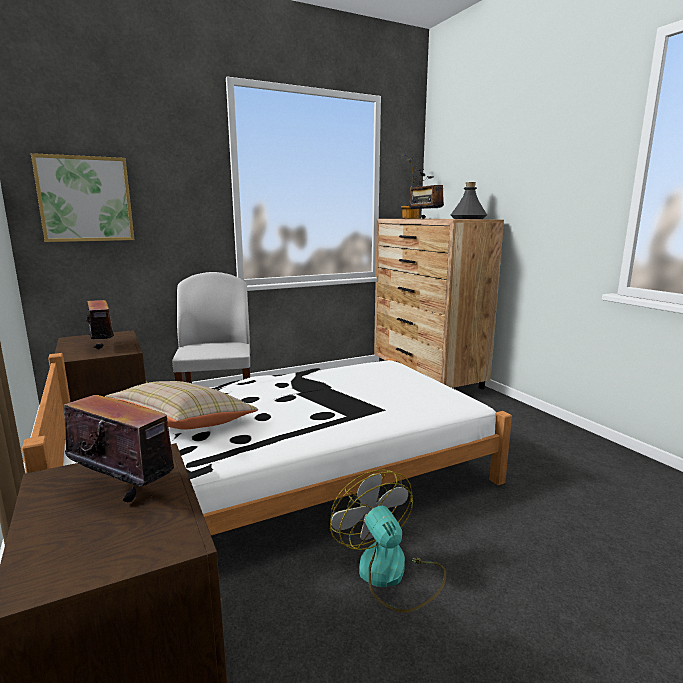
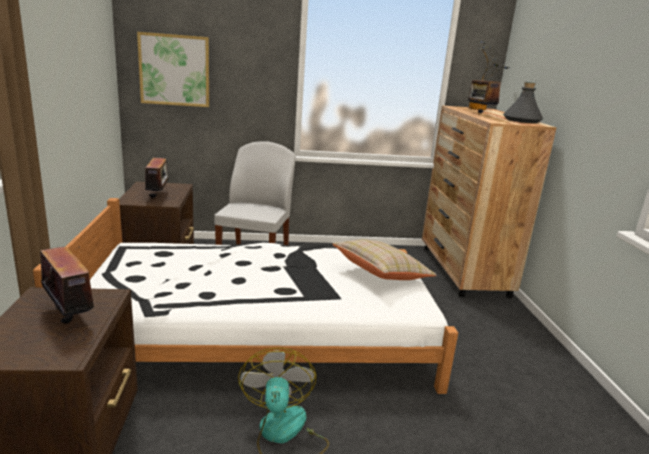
camera: 20 degrees right, 5 degrees up
beige pillow [105,381,258,430] -> beige pillow moved to [332,239,437,280]

